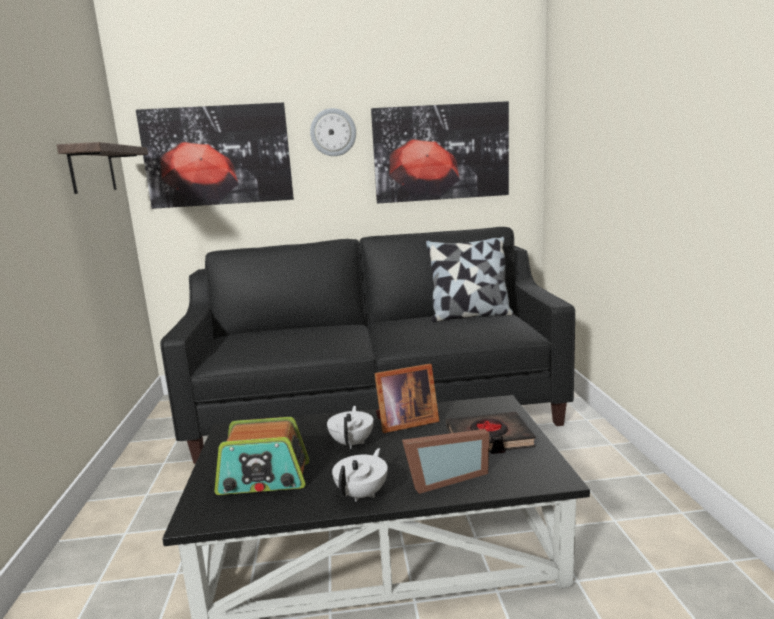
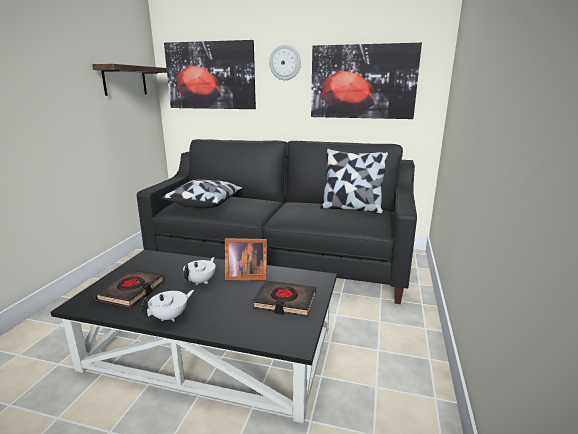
camera: 20 degrees right, 5 degrees up
radio [215,417,309,495] -> black book [94,269,165,308]
picture frame [402,429,489,494] -> none
none -> pillow [162,179,243,208]

